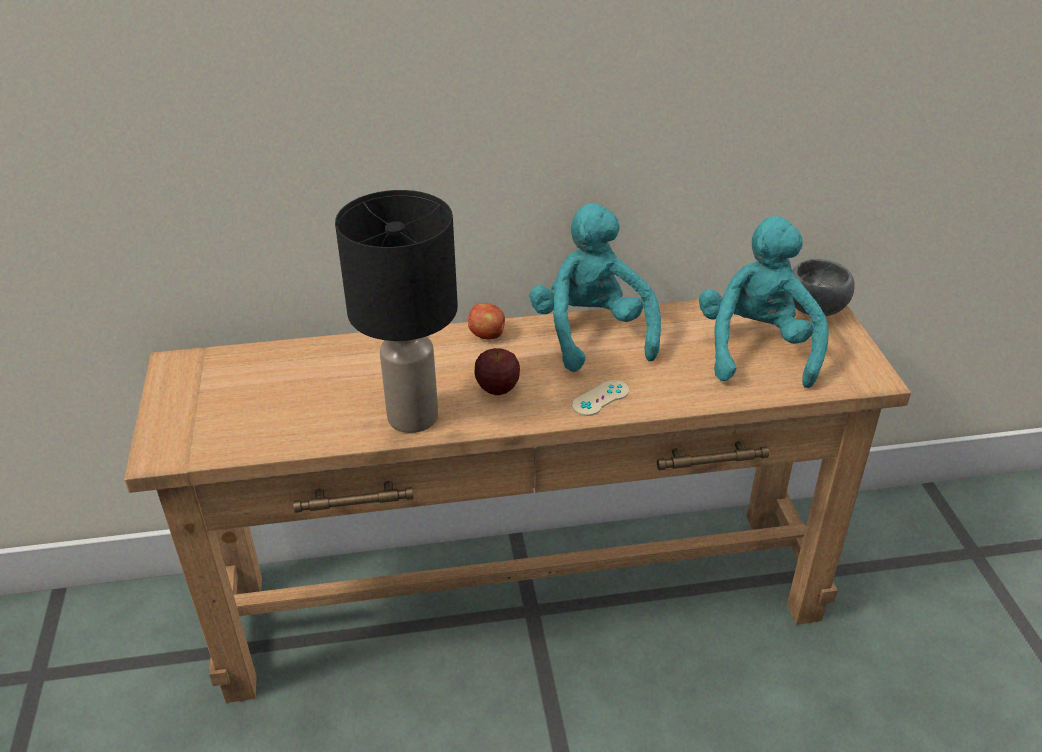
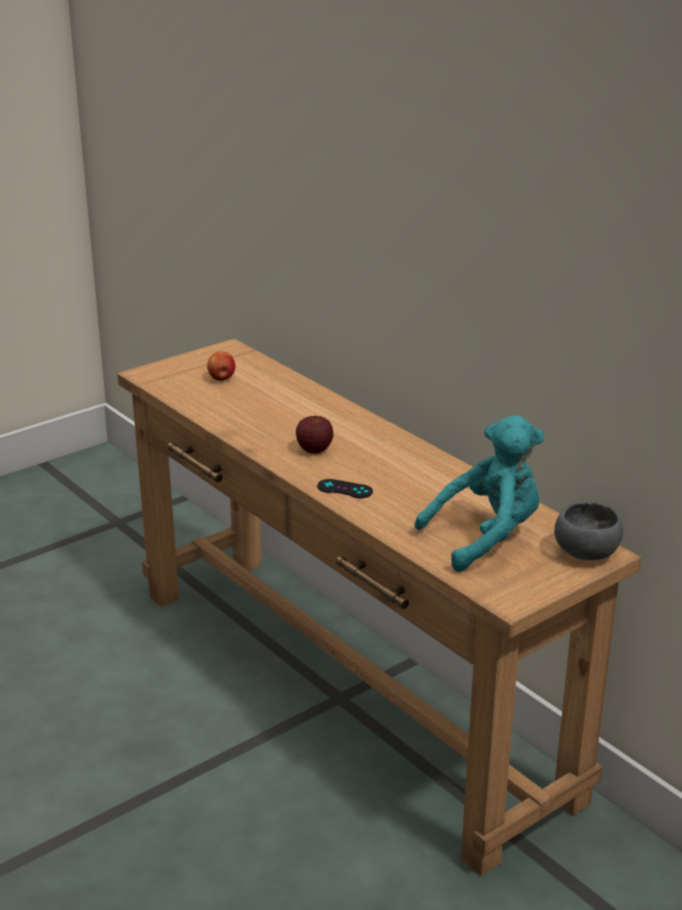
camera: 60 degrees right, 10 degrees down
black table lamp [335,190,458,433] -> none
apple [468,303,505,340] -> apple moved to [207,351,235,381]
turquoise plush toy [529,203,661,372] -> none
beige game controller [572,380,629,416] -> black game controller [317,479,373,498]

